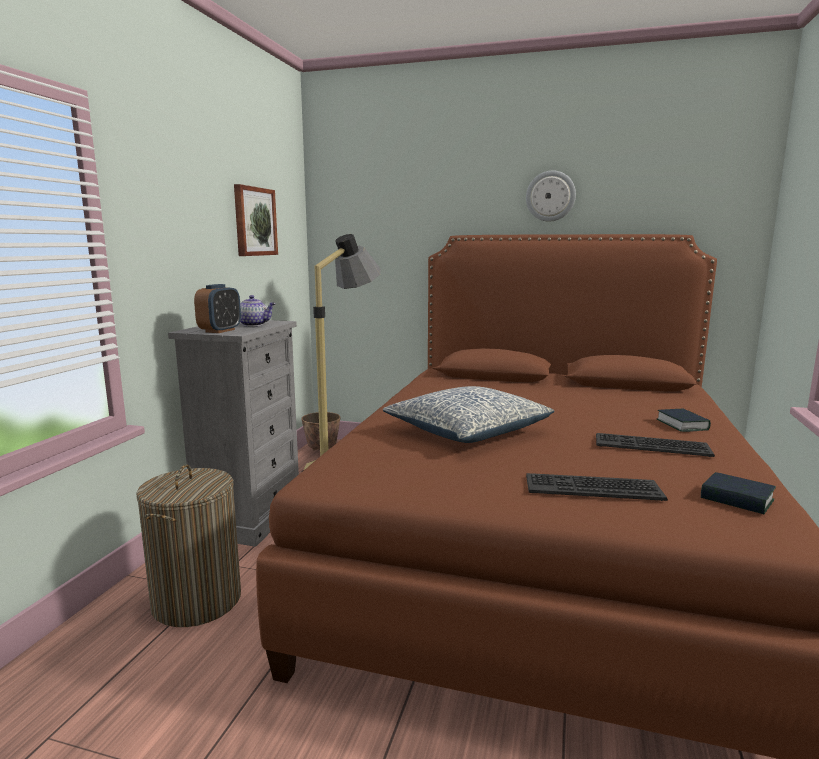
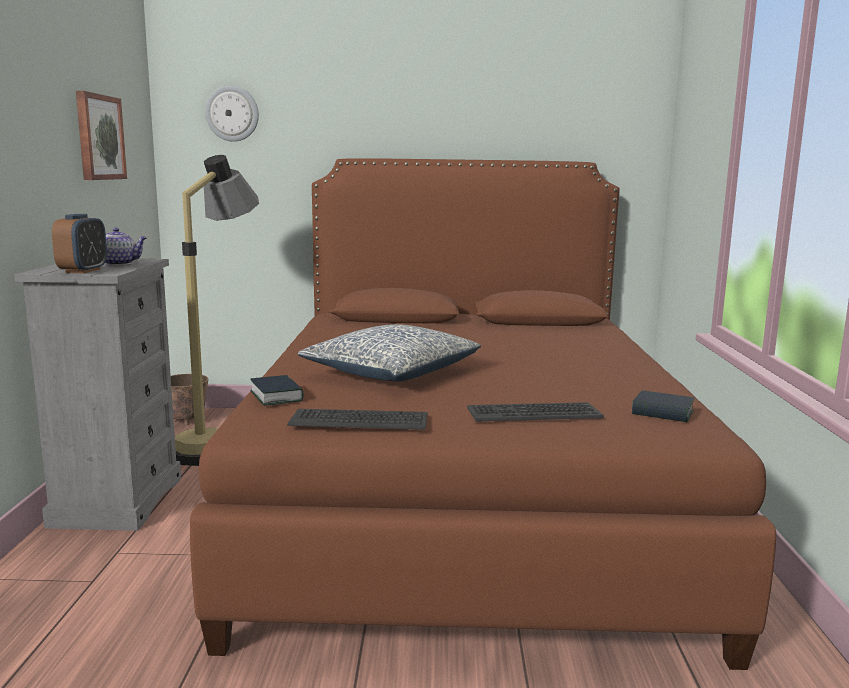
camera: 15 degrees left, 0 degrees up
laundry basket [136,464,241,627] -> none
wall clock [526,171,576,222] -> wall clock moved to [205,85,259,142]
keyboard [596,433,715,457] -> keyboard moved to [287,409,428,430]
book [657,409,711,432] -> book moved to [250,375,304,406]

